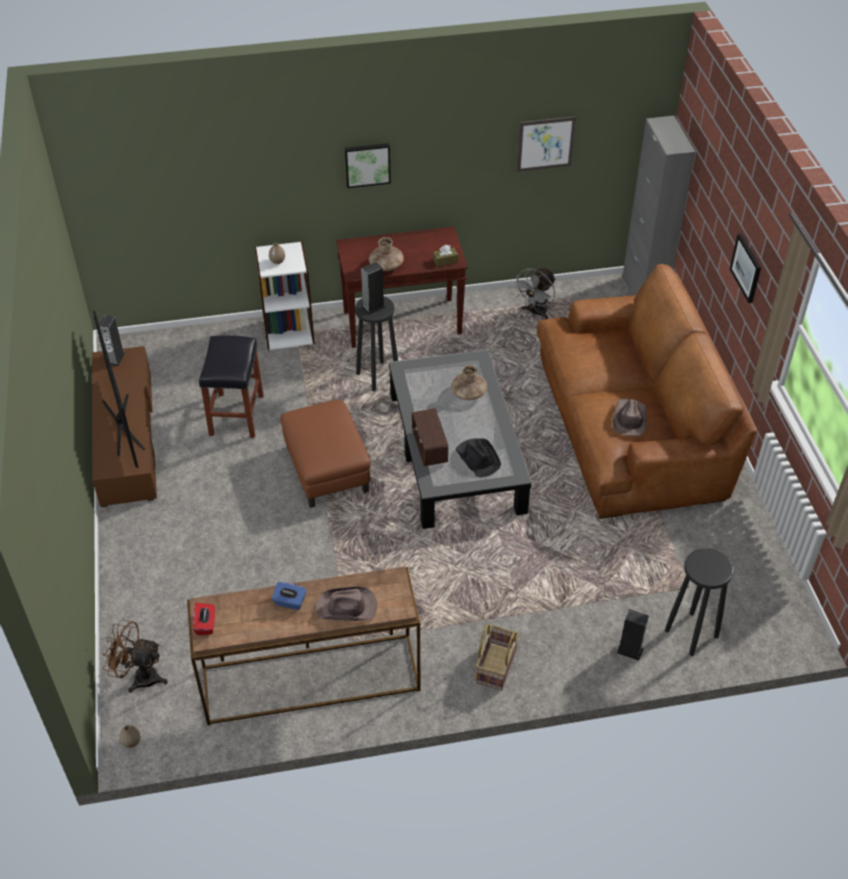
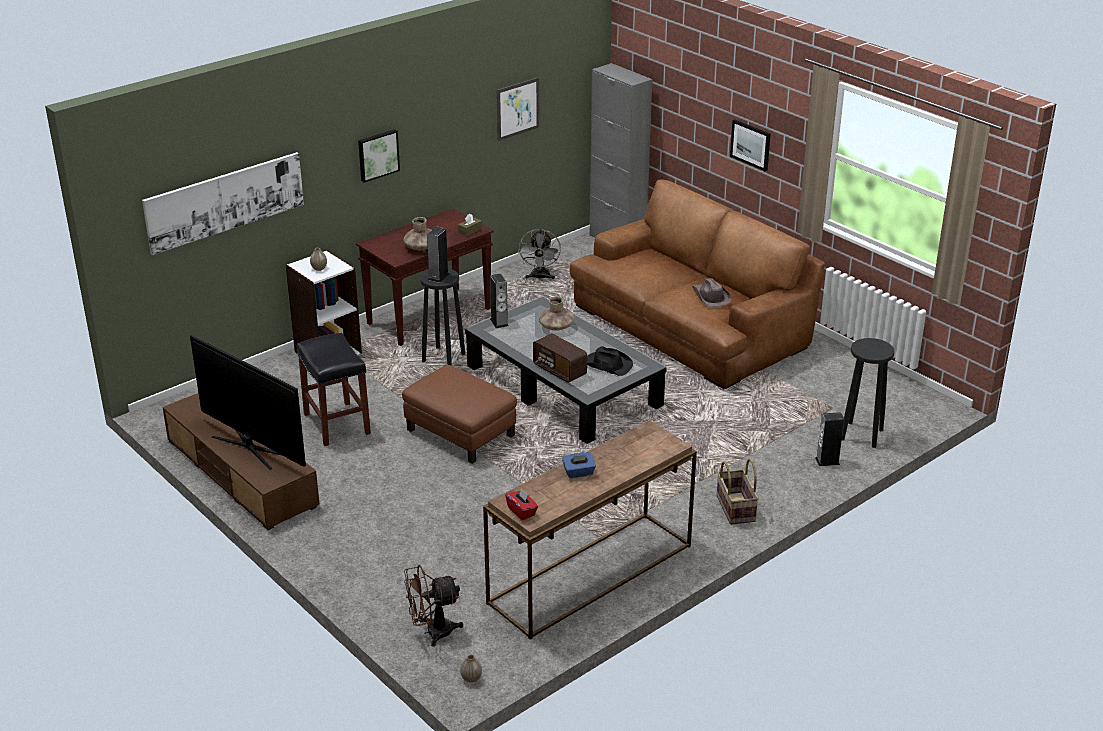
camera: 30 degrees left, 15 degrees down
speaker [99,315,125,367] -> speaker moved to [490,274,509,328]
brown hat [316,586,377,621] -> none
none -> picture [142,152,304,255]

